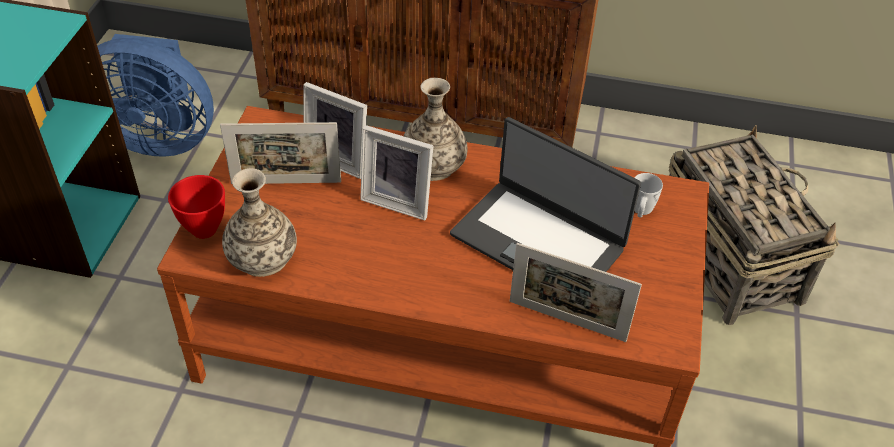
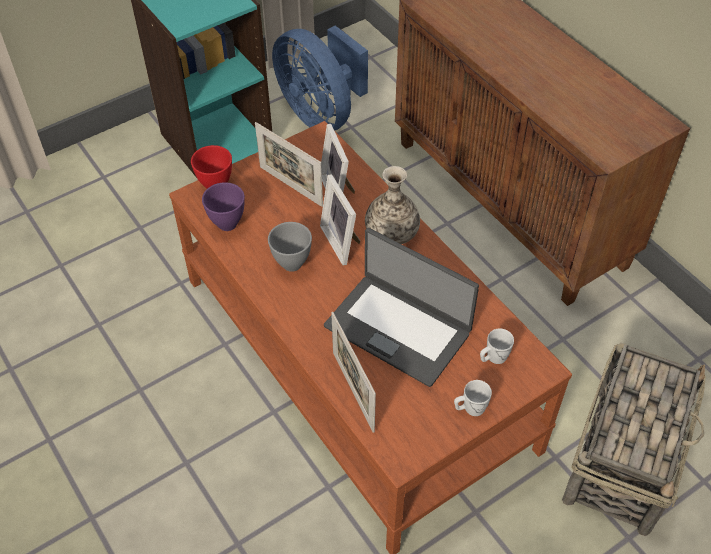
camera: 45 degrees right, 5 degrees up
vase [222,168,297,277] -> purple bowl [202,182,245,231]
laptop [450,117,641,272] -> laptop turned 45 degrees counterclockwise [324,228,479,387]
none -> grey bowl [268,222,312,272]
none -> white mug [454,380,492,416]

